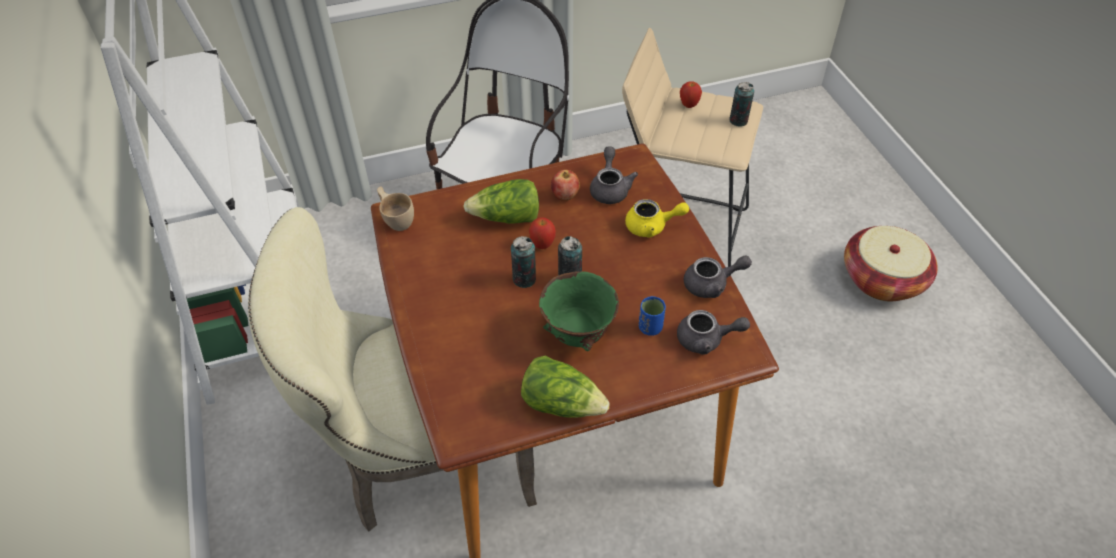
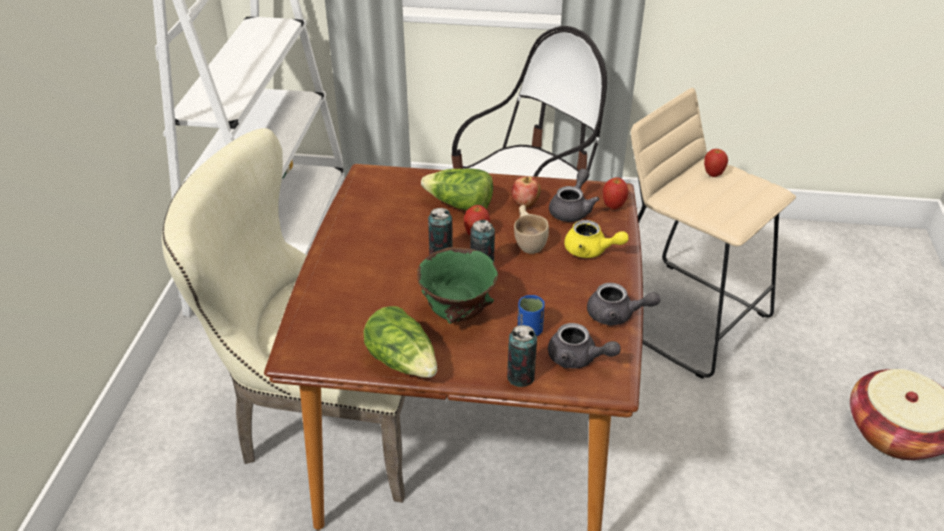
camera: 25 degrees right, 10 degrees down
beige cup [377,187,414,231] -> beige cup moved to [514,205,549,254]
can [729,82,754,126] -> can moved to [507,325,537,387]
none -> apple [603,177,628,209]

